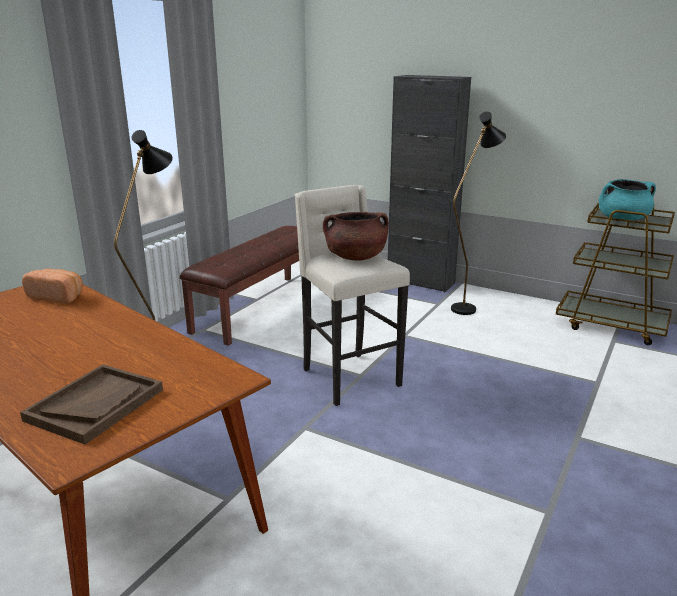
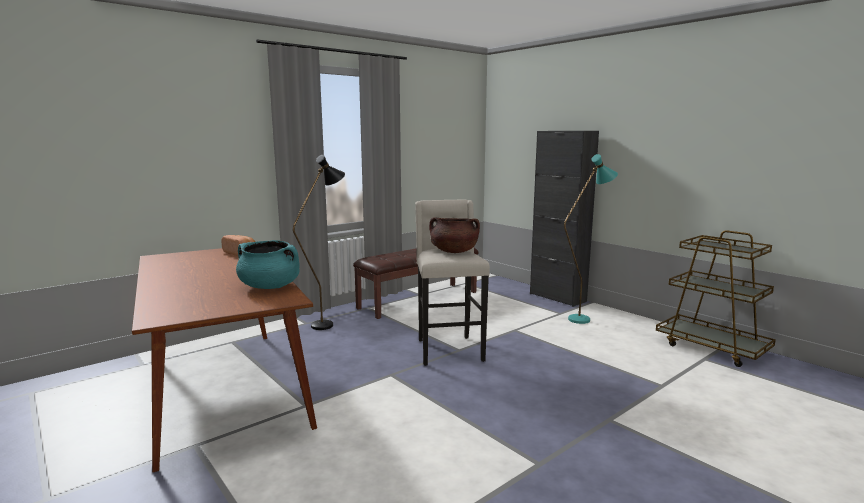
camera: 20 degrees right, 10 degrees down
brown tray [20,364,163,445] -> none
black floor lamp [451,111,506,315] -> turquoise floor lamp [564,154,618,324]
turquoise cooking pot [599,179,656,221] -> turquoise cooking pot moved to [236,240,300,289]

